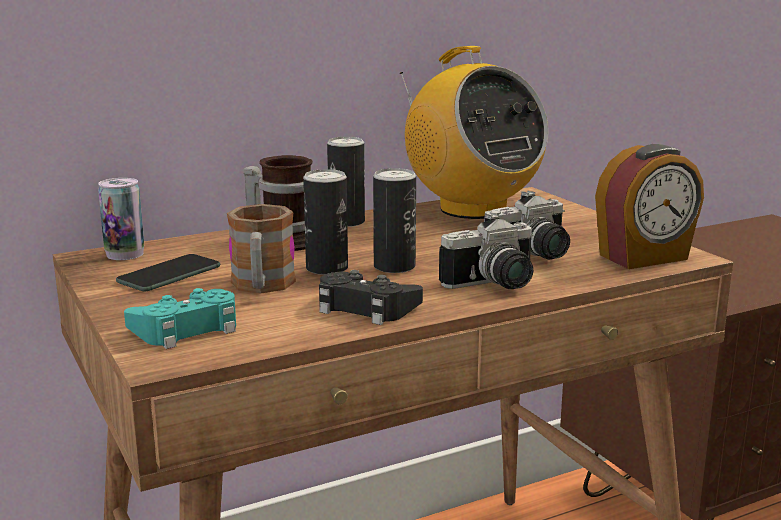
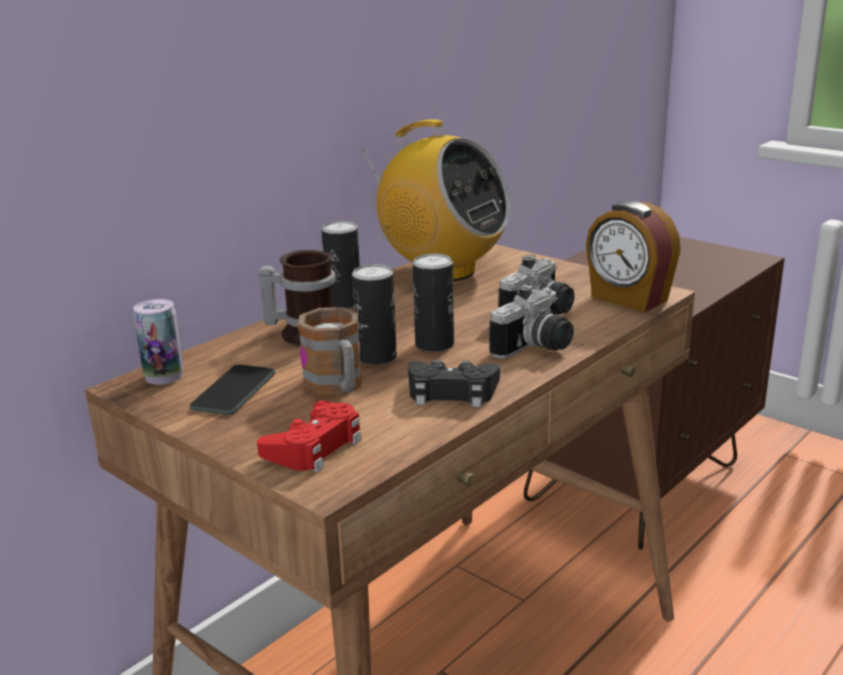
camera: 20 degrees left, 5 degrees up
turquoise game controller [124,288,236,349] -> red game controller [257,401,362,472]
alarm clock [595,144,704,269] -> alarm clock turned 90 degrees clockwise [586,201,681,312]

